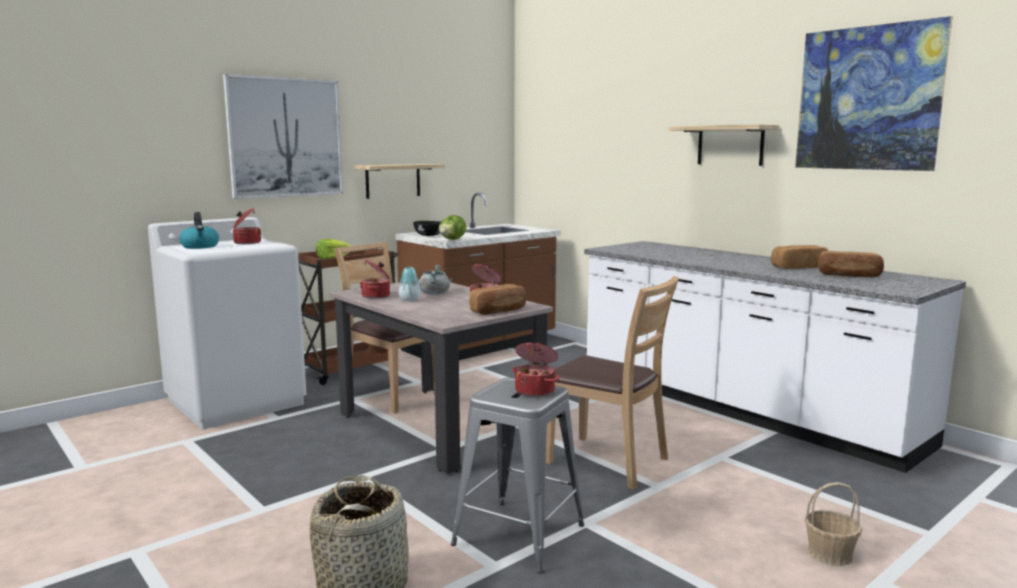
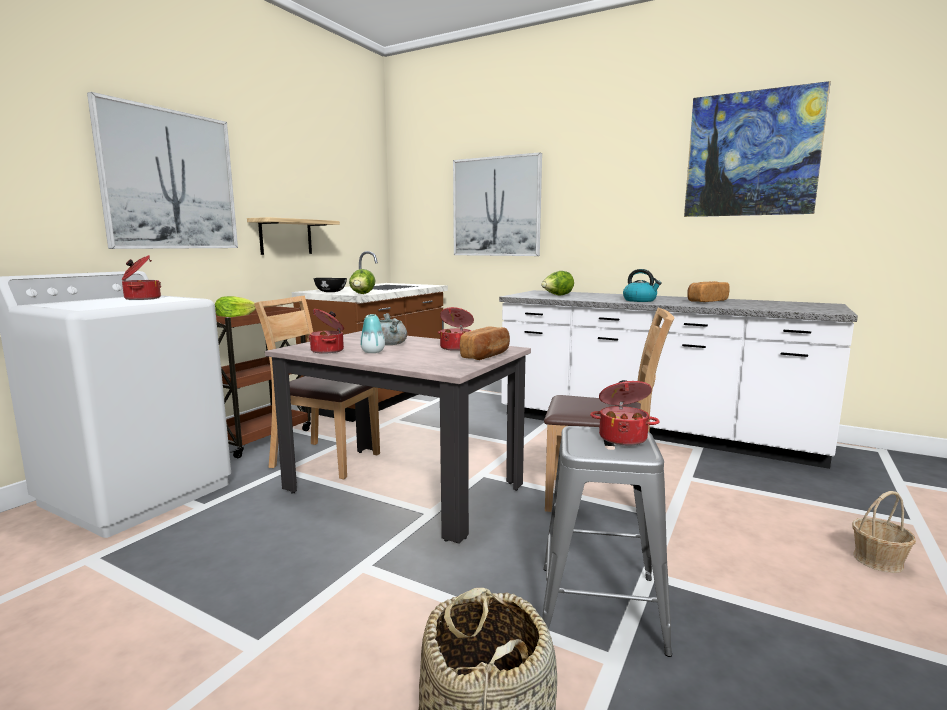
camera: 20 degrees left, 0 degrees up
kettle [179,212,219,249] -> kettle moved to [623,269,662,302]
shelf [668,124,779,166] -> none
bread [818,251,884,277] -> none
none -> picture [453,152,542,256]
none -> lettuce [541,271,574,296]

